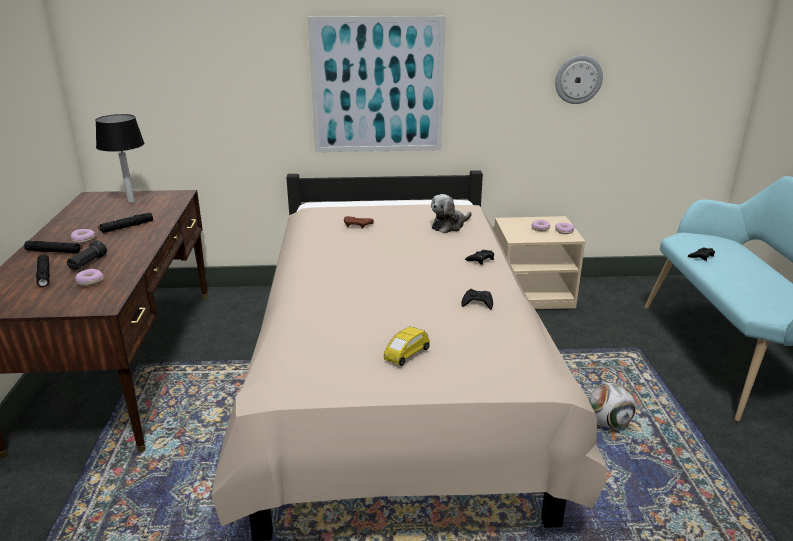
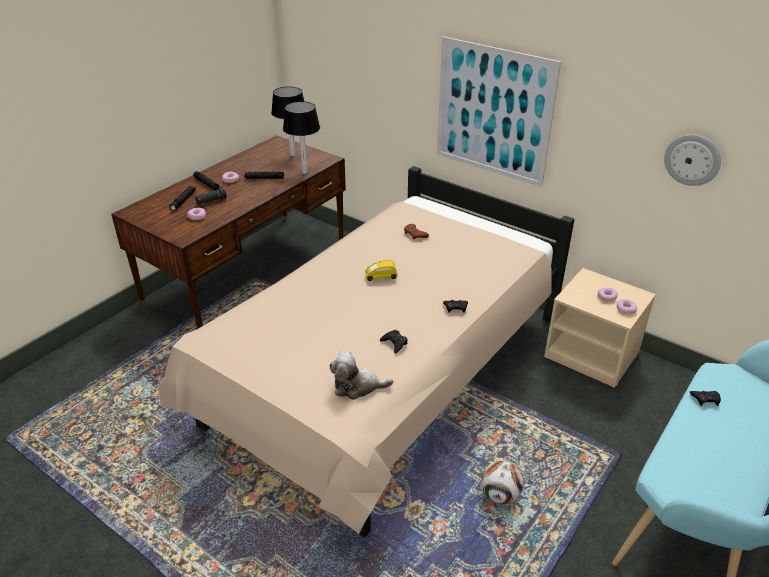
camera: 40 degrees right, 10 degrees up
yellow toy car [384,327,430,366] -> yellow toy car moved to [365,261,397,281]
plush toy [431,194,472,233] -> plush toy moved to [330,351,393,400]
none -> table lamp [283,101,320,174]

